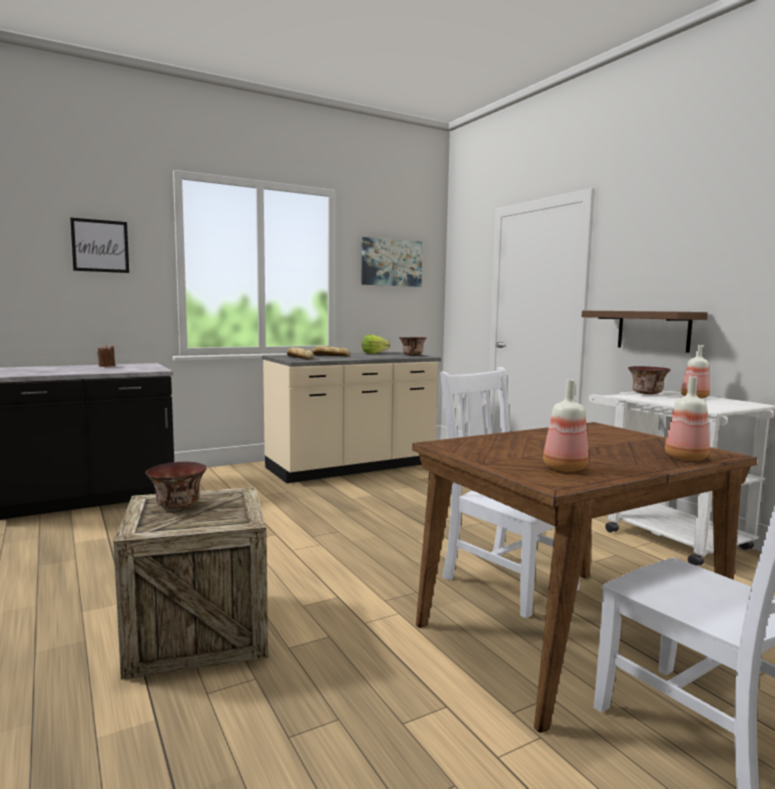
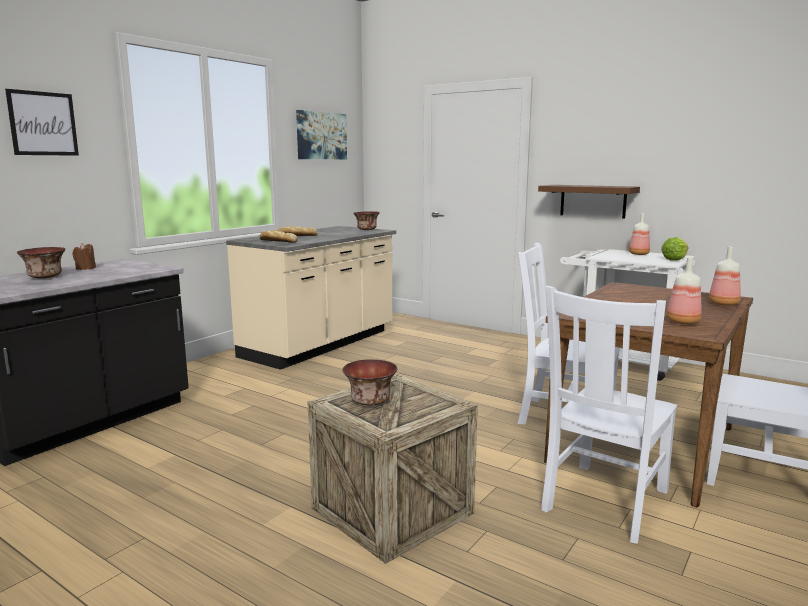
camera: 25 degrees left, 5 degrees up
lettuce [362,335,390,354] -> lettuce moved to [661,237,688,261]
bowl [628,366,671,394] -> bowl moved to [17,247,66,278]
none -> white chair [541,286,677,544]

